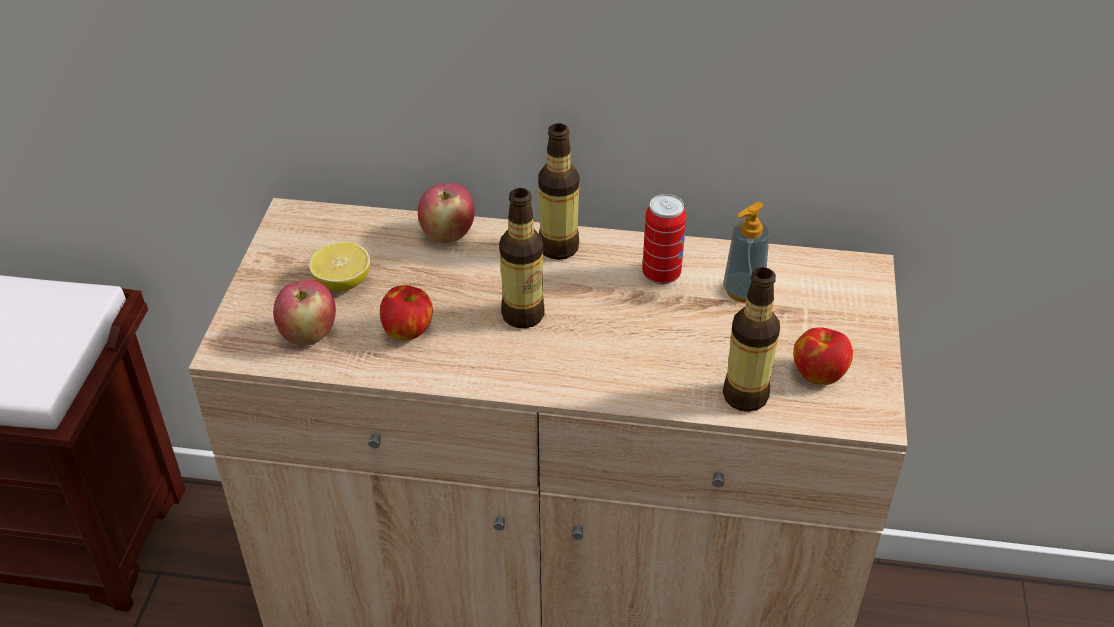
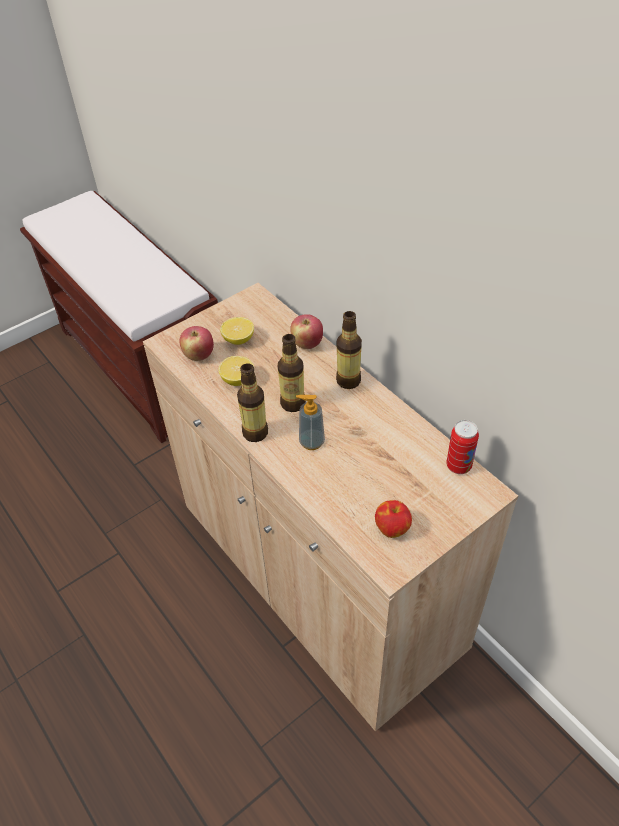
camera: 45 degrees right, 5 degrees up
apple [380,285,433,340] -> lemon [219,356,254,386]
can [642,194,686,284] -> can moved to [446,420,479,474]
soap dispenser [723,202,770,302] -> soap dispenser moved to [296,395,325,450]
bottle [723,267,780,412] -> bottle moved to [237,363,268,442]

